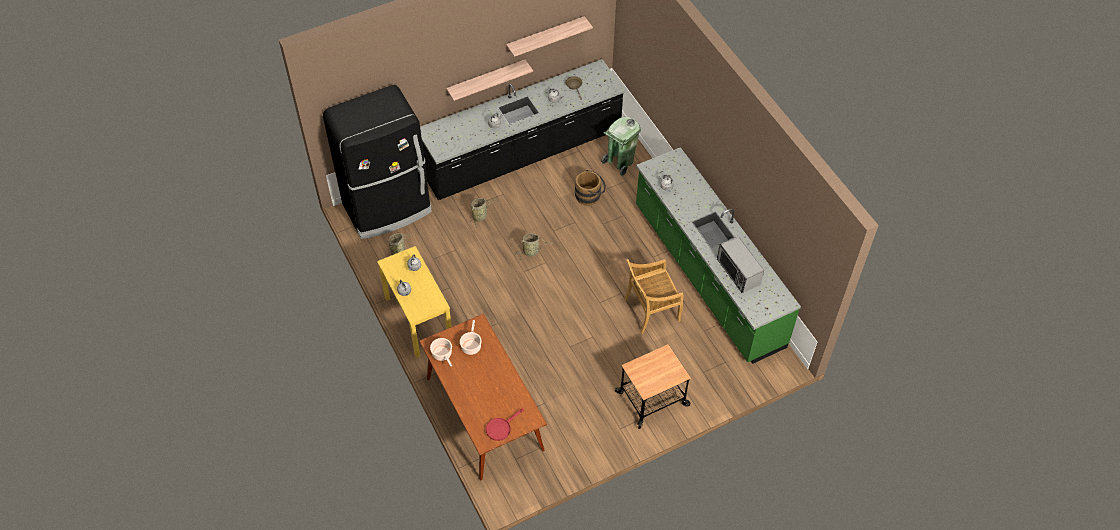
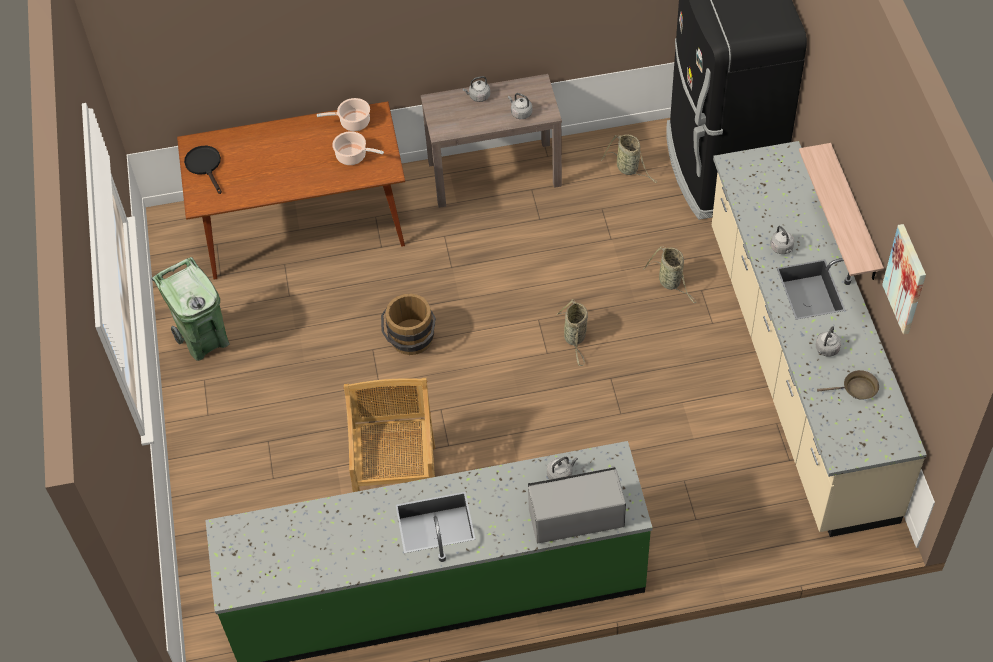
camera: 110 degrees right, 0 degrees up
yellow console table [377,246,452,358] -> brown console table [421,74,562,208]
black counter [420,59,626,200] -> beige counter [712,141,927,537]
red frying pan [486,408,523,441] -> black frying pan [184,146,222,194]
shelf [506,16,593,57] -> picture [882,224,926,334]
brown bucket [575,170,606,206] -> brown bucket moved to [381,294,436,355]
green trash can [601,117,641,176] -> green trash can moved to [151,257,229,361]
cart [615,344,691,429] -> none
microwave [717,236,764,293] -> microwave moved to [528,467,626,543]

